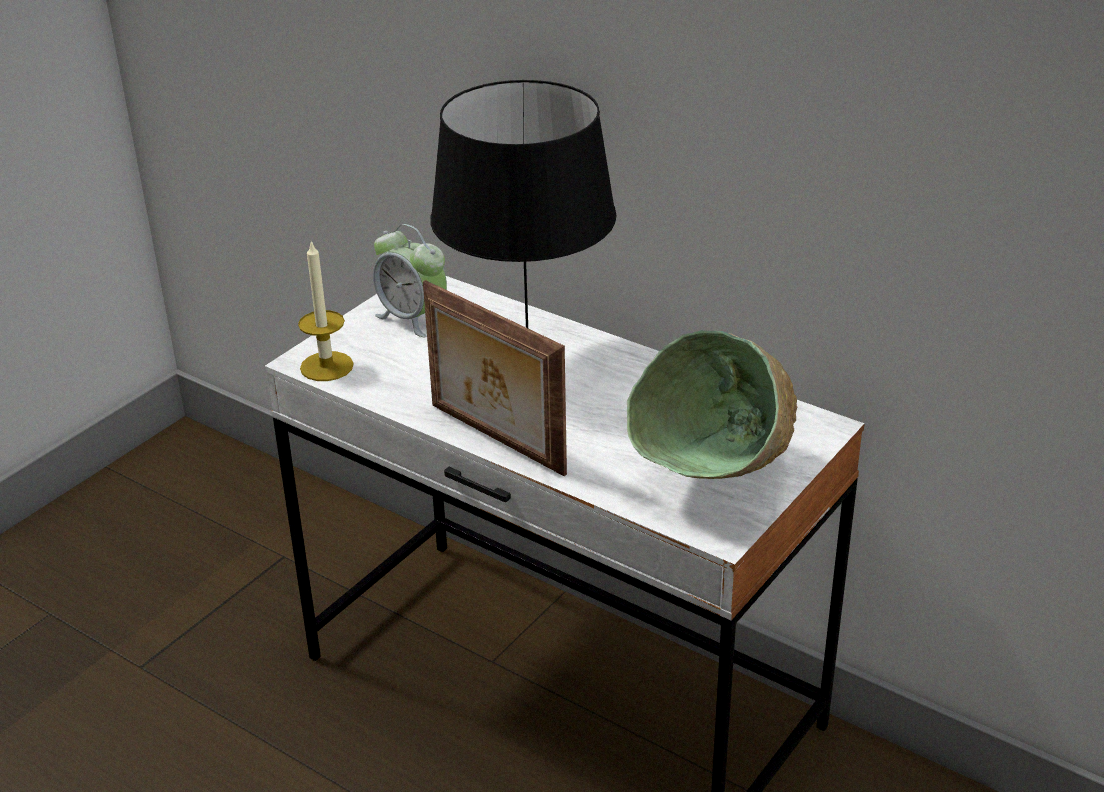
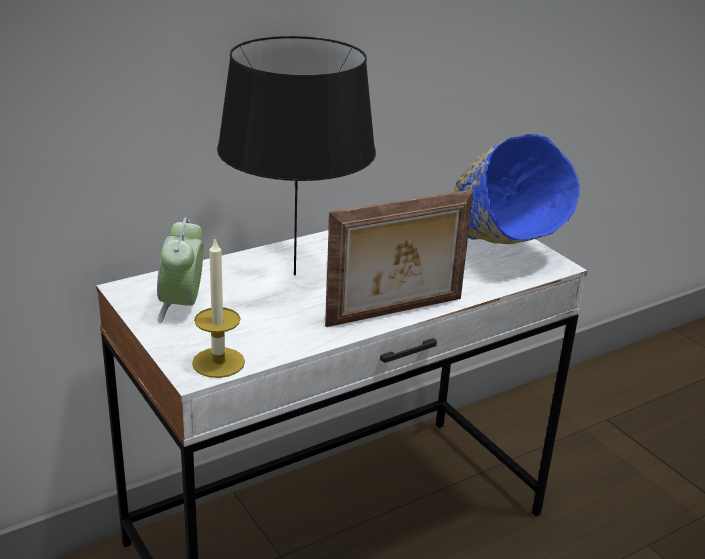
camera: 70 degrees left, 5 degrees down
alarm clock [373,224,447,337] -> alarm clock turned 120 degrees clockwise [157,218,203,323]
green bowl [627,330,797,479] -> blue bowl [454,134,580,244]

